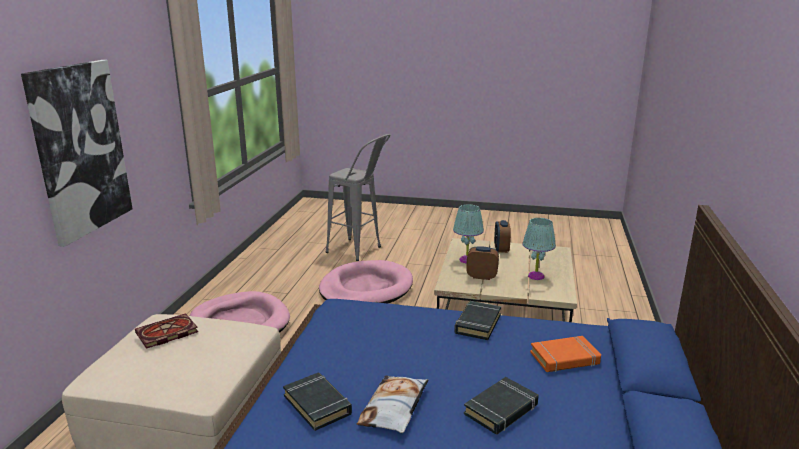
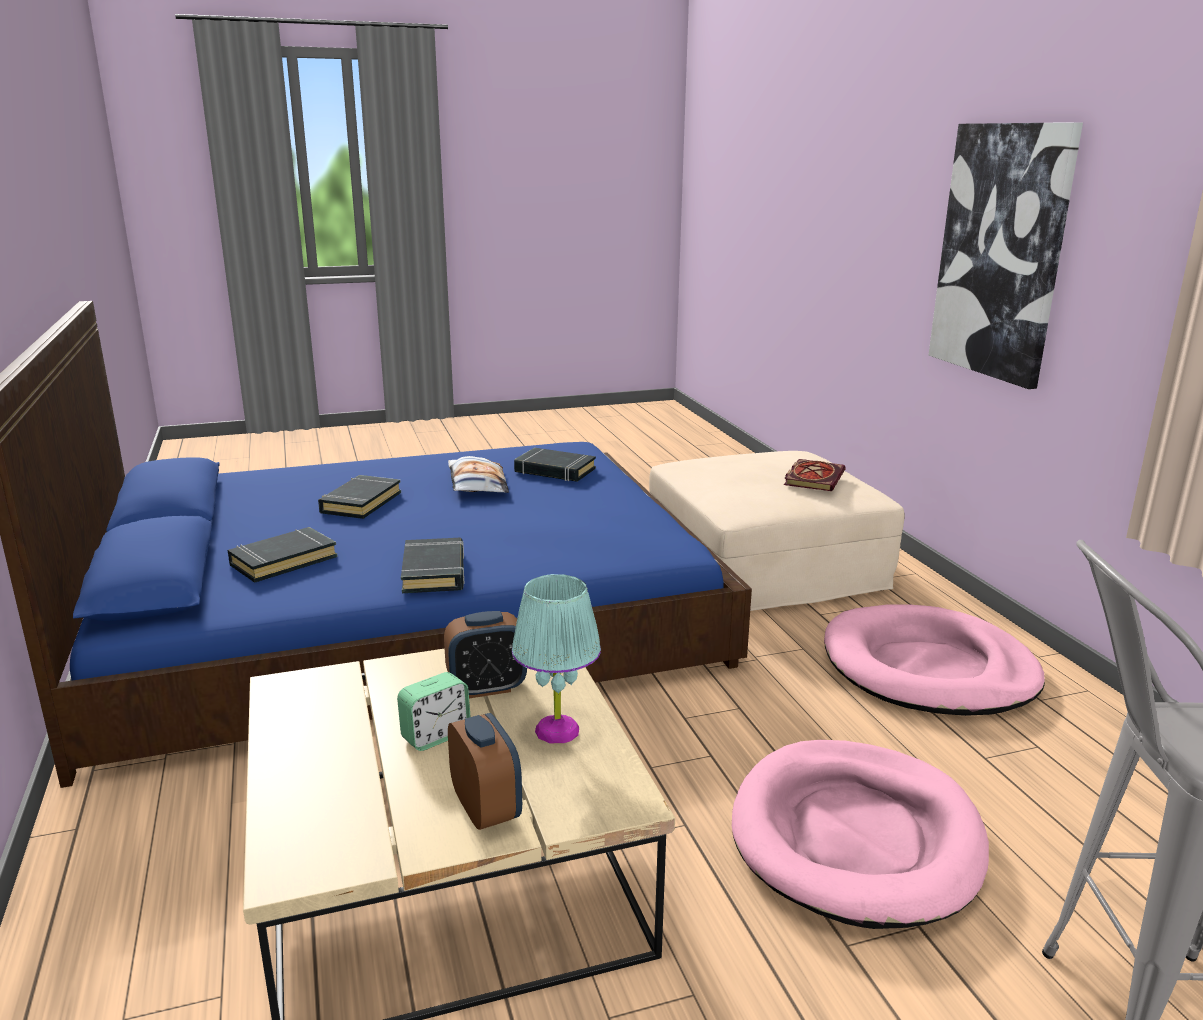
camera: 150 degrees right, 0 degrees up
turquoise table lamp [522,218,556,280] -> none
orange book [530,336,601,372] -> black book [228,527,338,583]
none -> alarm clock [397,672,470,751]

